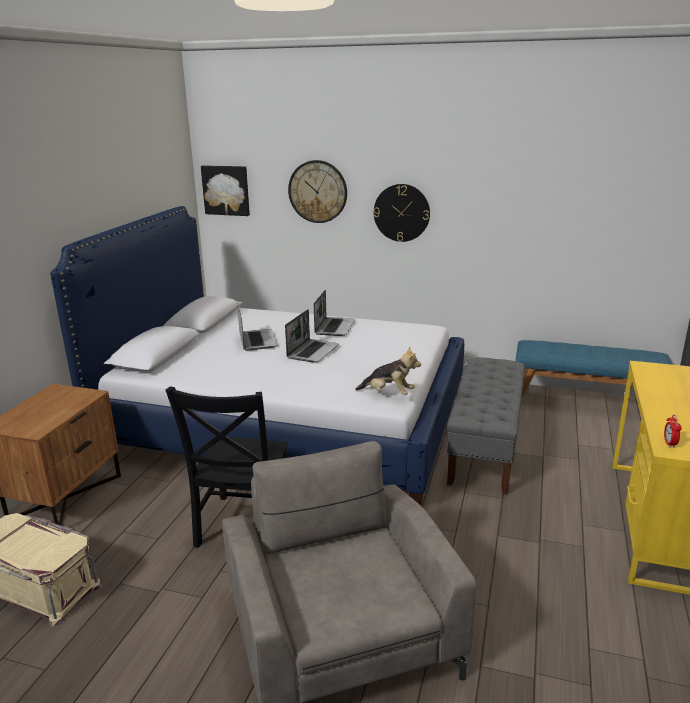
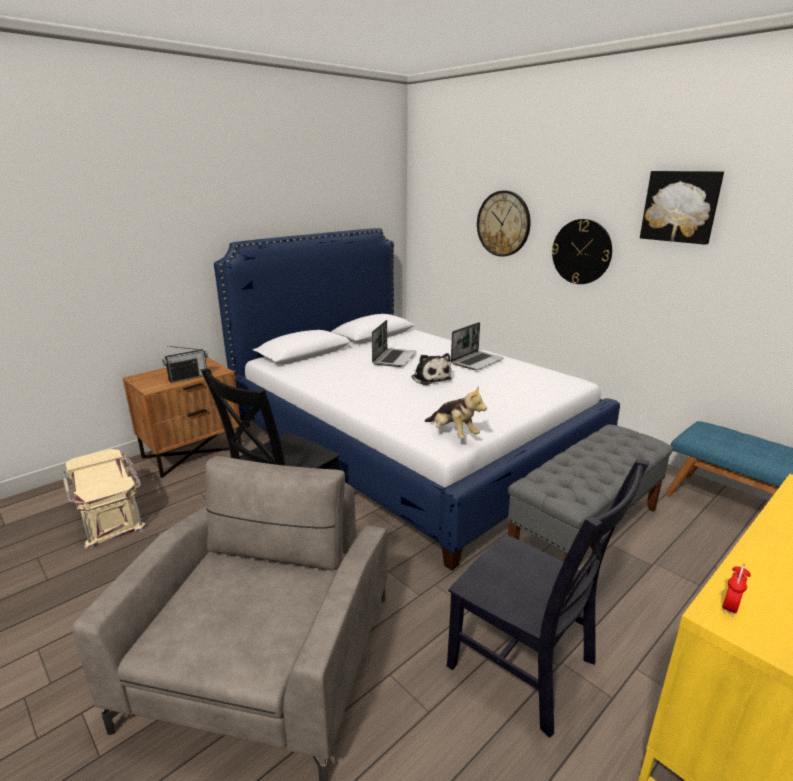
camera: 30 degrees right, 0 degrees up
picture [201,165,250,216] -> picture moved to [640,171,724,245]
laptop [285,310,339,363] -> plush toy [411,353,452,385]
none -> radio [162,346,208,383]
none -> black chair [447,459,649,738]

